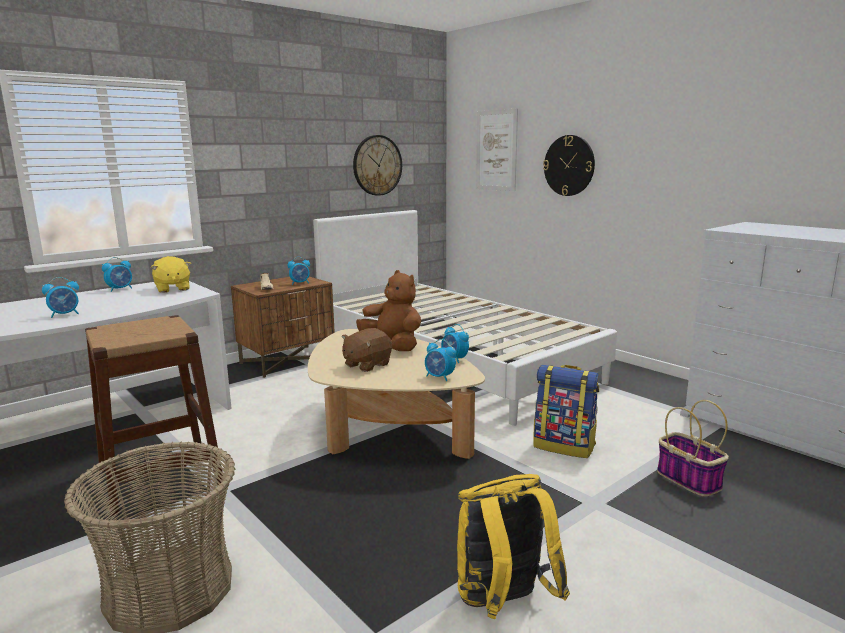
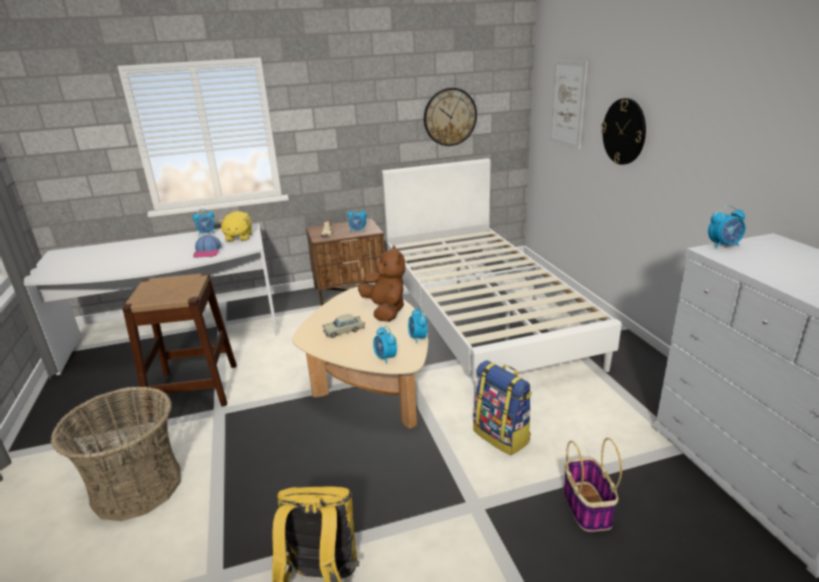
camera: 25 degrees right, 10 degrees up
alarm clock [42,277,79,318] -> alarm clock moved to [708,205,745,249]
brown plush toy [342,328,392,372] -> beige toy car [322,314,365,338]
none -> cap [193,235,222,258]

